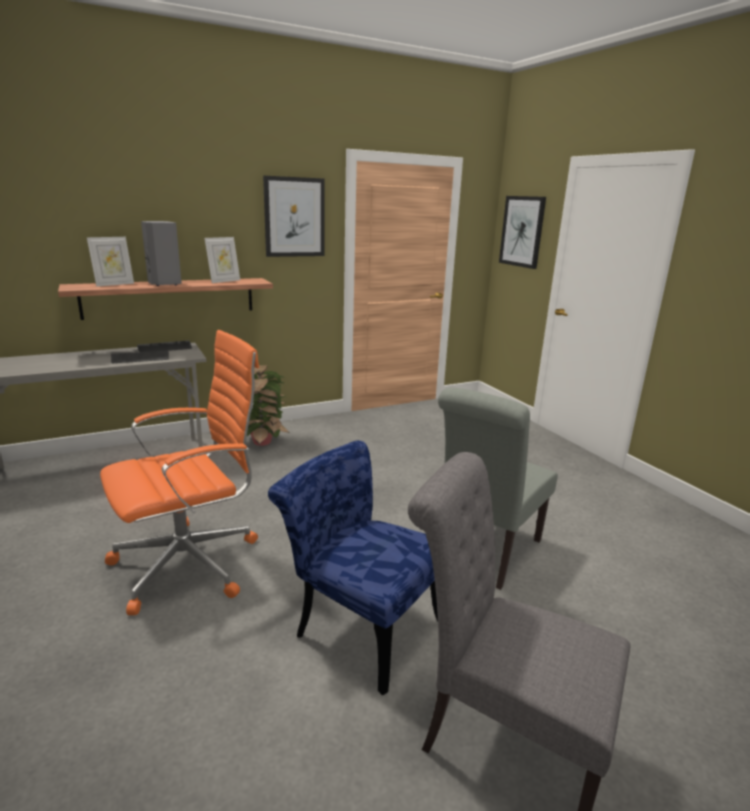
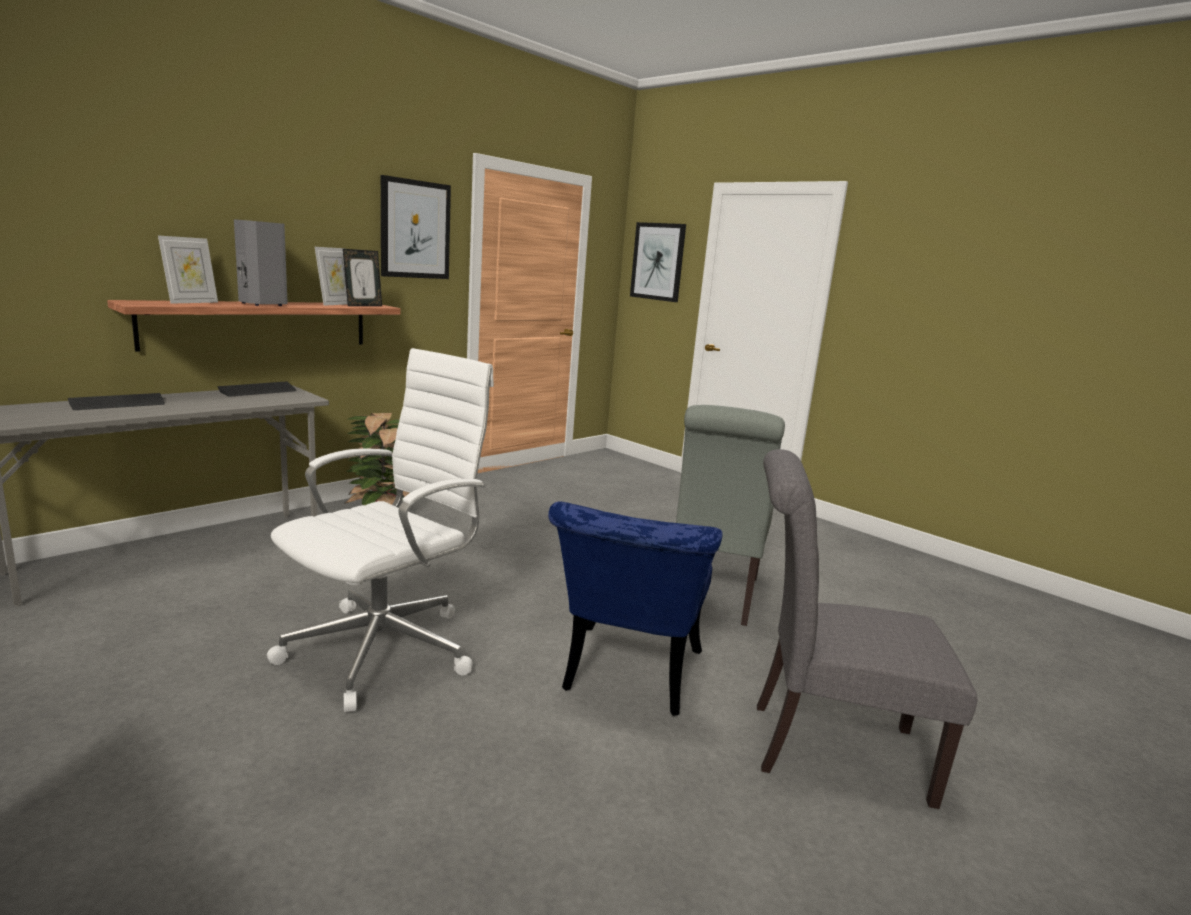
camera: 20 degrees left, 5 degrees down
orange office chair [100,330,259,615] -> white office chair [267,348,494,712]
keyboard [111,350,169,363] -> keyboard moved to [68,393,165,410]
blue chair [268,441,438,695] -> blue chair turned 90 degrees counterclockwise [548,501,723,716]
none -> picture frame [343,249,382,306]

